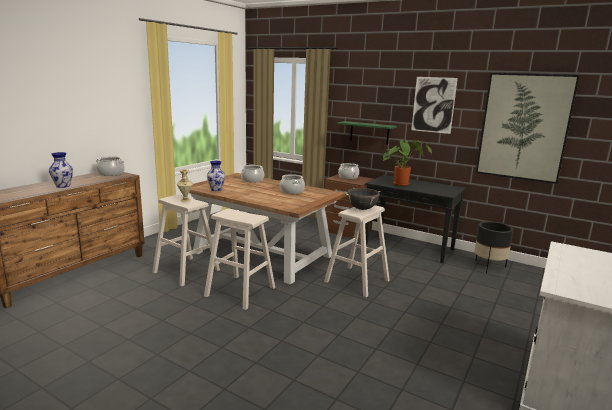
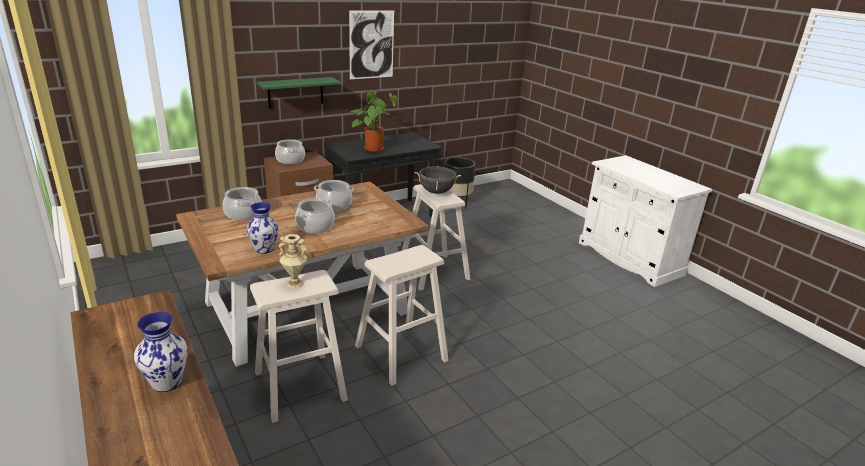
camera: 65 degrees left, 10 degrees up
cooking pot [96,156,125,176] -> cooking pot moved to [295,199,335,233]
picture [476,73,580,184] -> none

